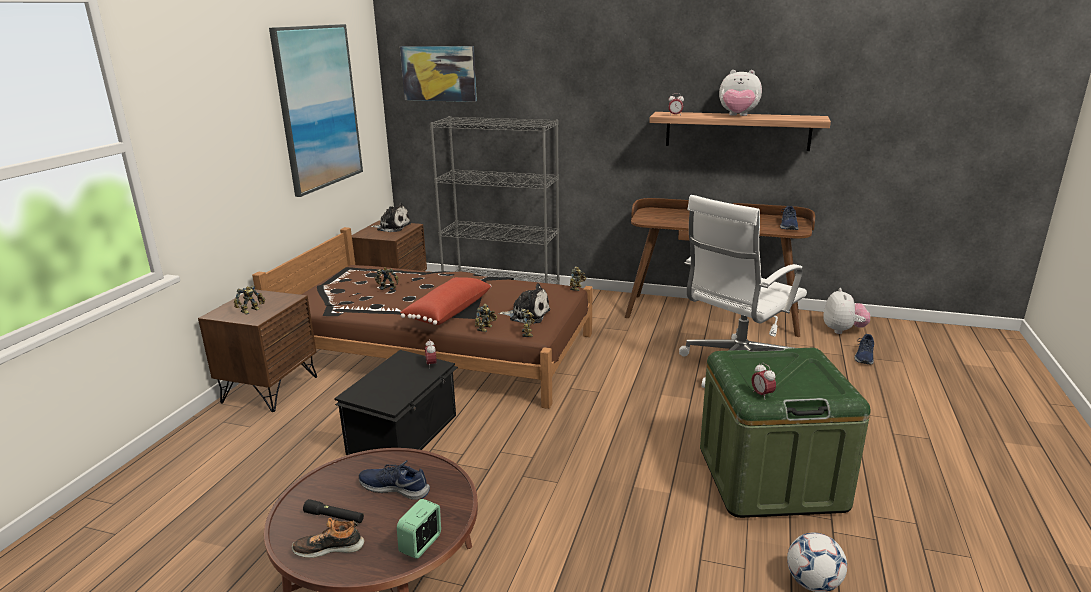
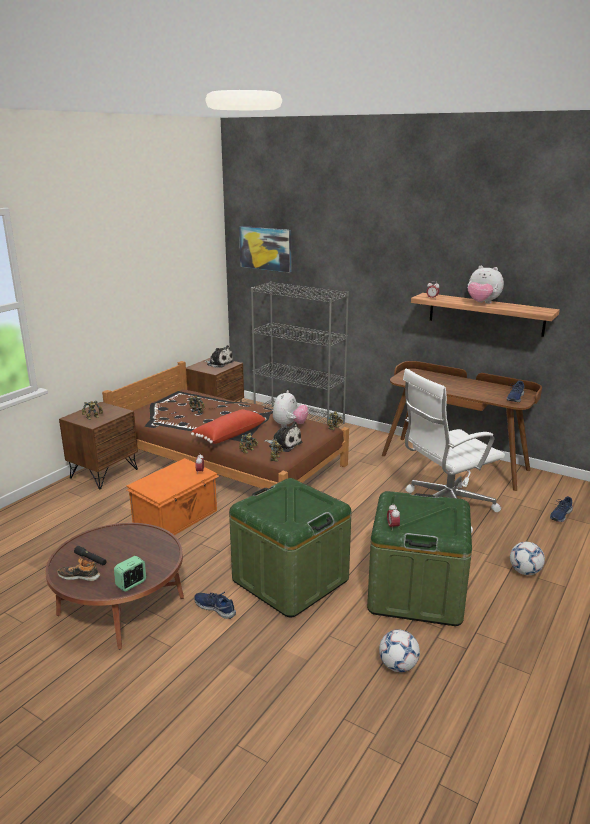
camera: 15 degrees right, 0 degrees up
picture [269,24,363,197] -> none
black storage box [334,350,458,455] -> orange storage box [126,458,219,535]
blue shoe [359,460,430,500] -> blue shoe moved to [194,592,236,619]
plush toy [823,288,870,334] -> plush toy moved to [273,390,309,427]
none -> green storage box [229,478,352,617]
none -> football [510,542,545,575]

